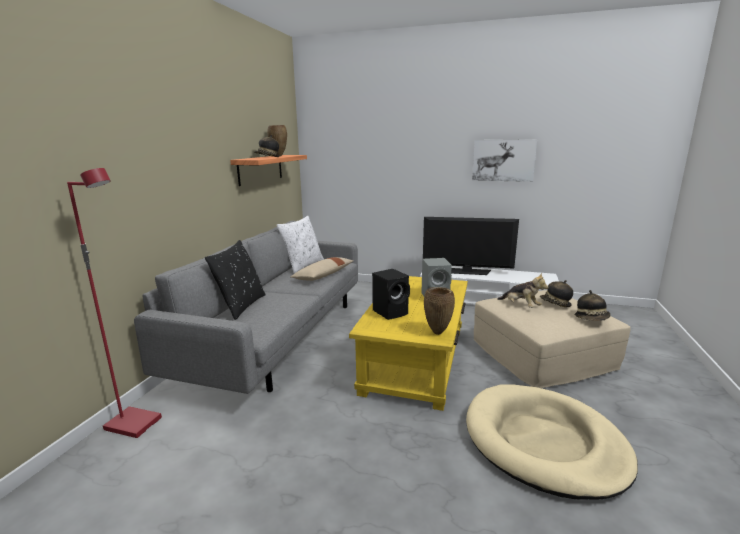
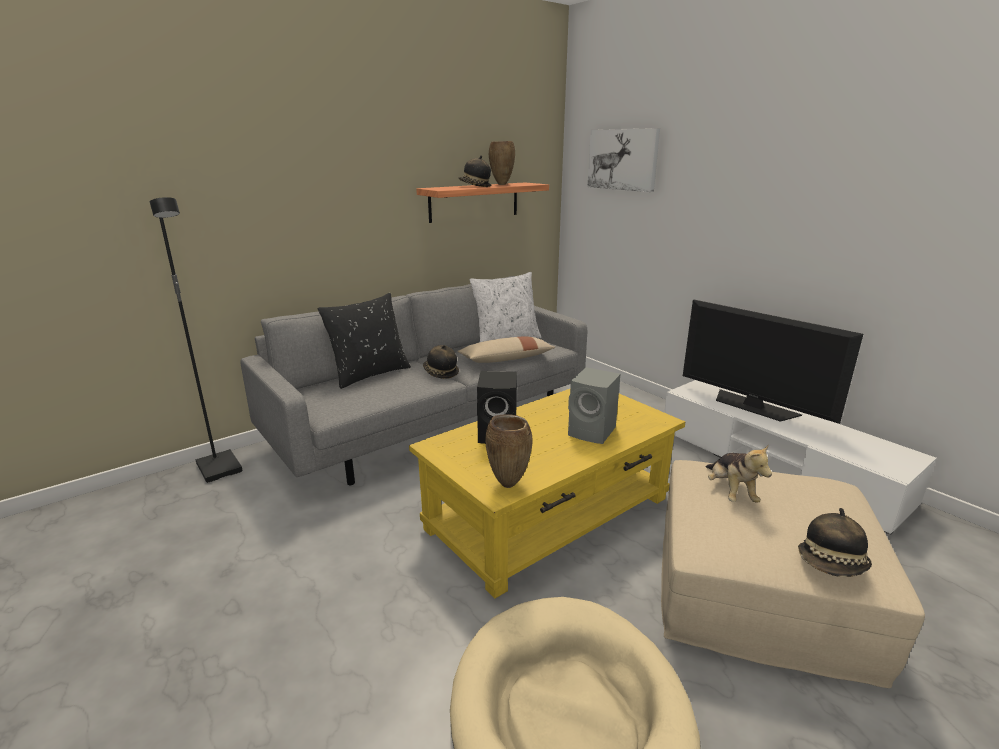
camera: 35 degrees right, 5 degrees up
red floor lamp [67,168,162,438] -> black floor lamp [150,197,243,483]
picture [472,139,537,182] -> picture moved to [588,128,660,192]
hat [540,280,573,307] -> hat moved to [423,345,459,379]

